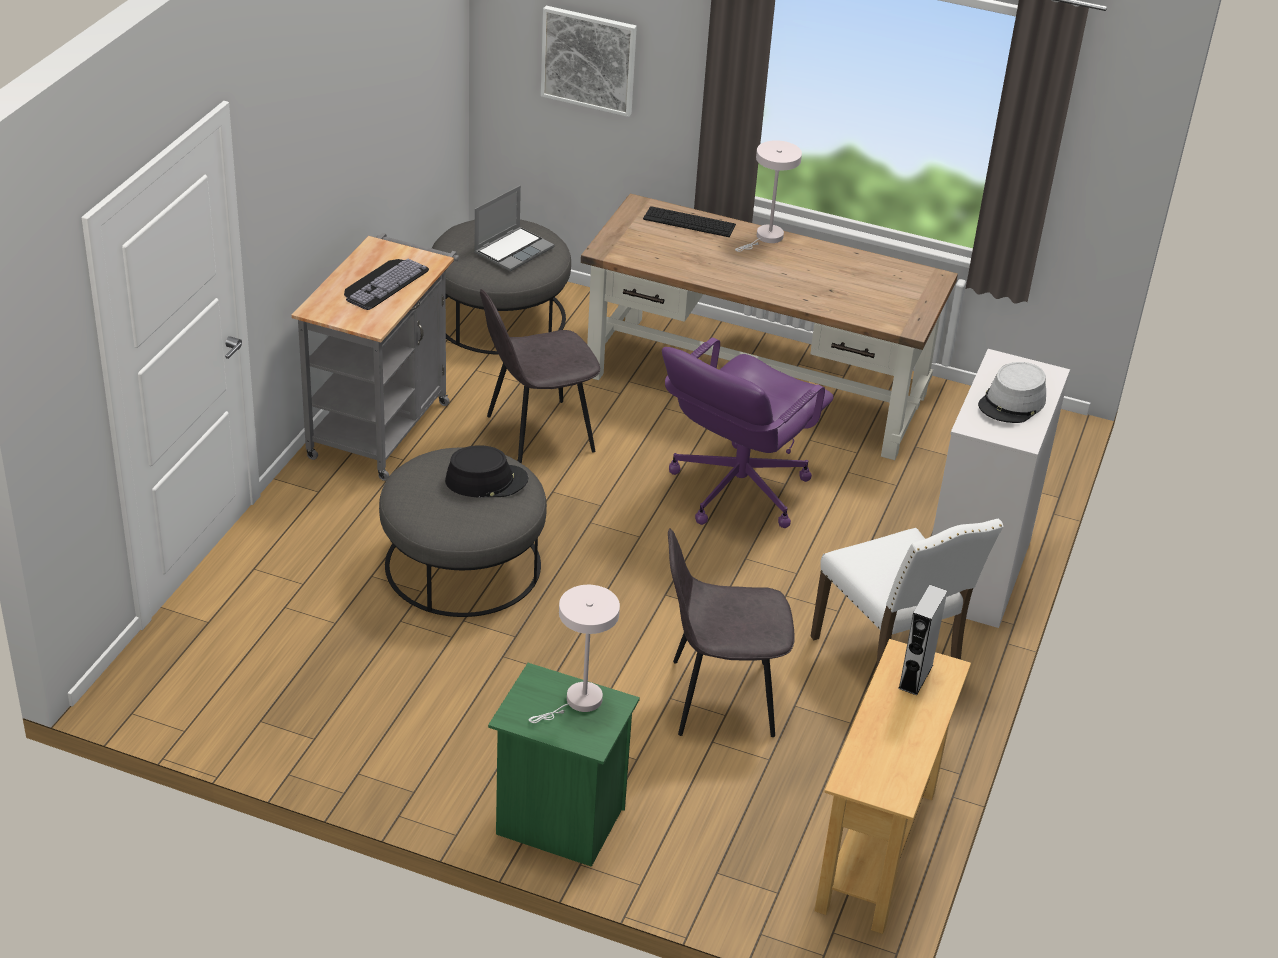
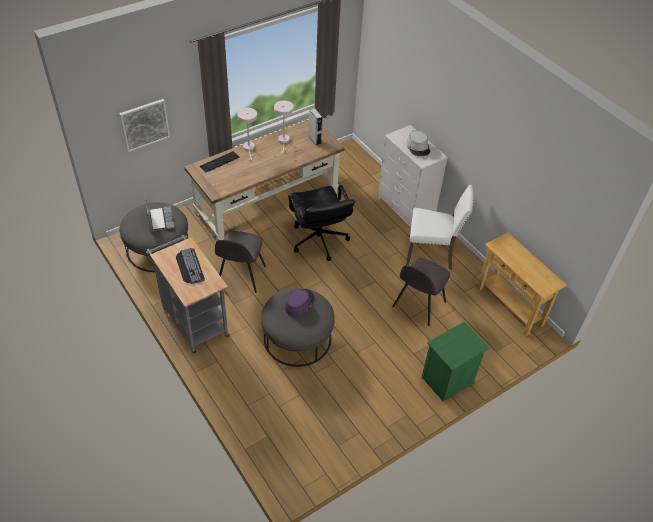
camera: 55 degrees left, 10 degrees up
black hat [445,445,528,498] -> purple hat [285,289,314,316]
white table lamp [529,585,620,723] -> white table lamp moved to [274,100,294,153]
purple office chair [662,338,834,528] -> black office chair [288,185,355,261]
grey speaker [898,584,947,695] -> grey speaker moved to [309,108,322,145]

